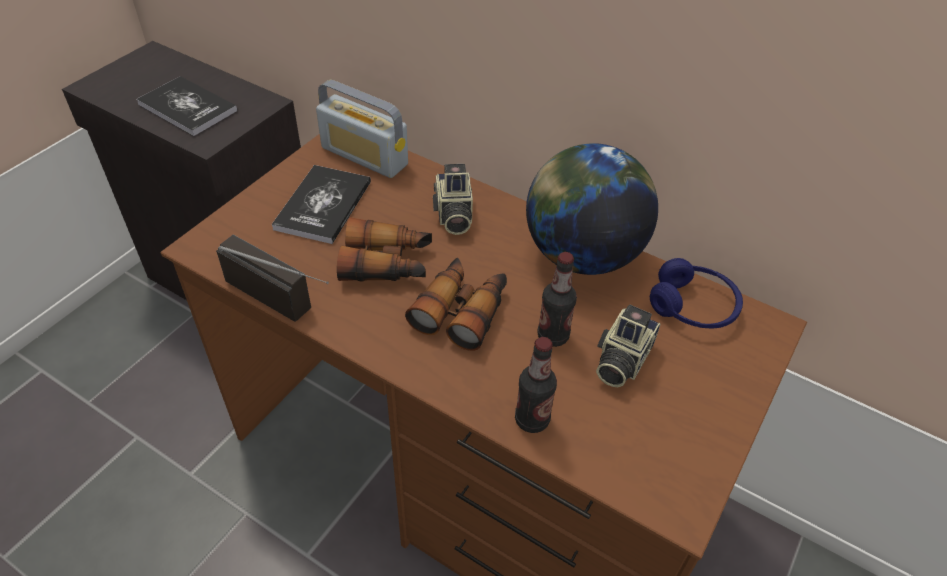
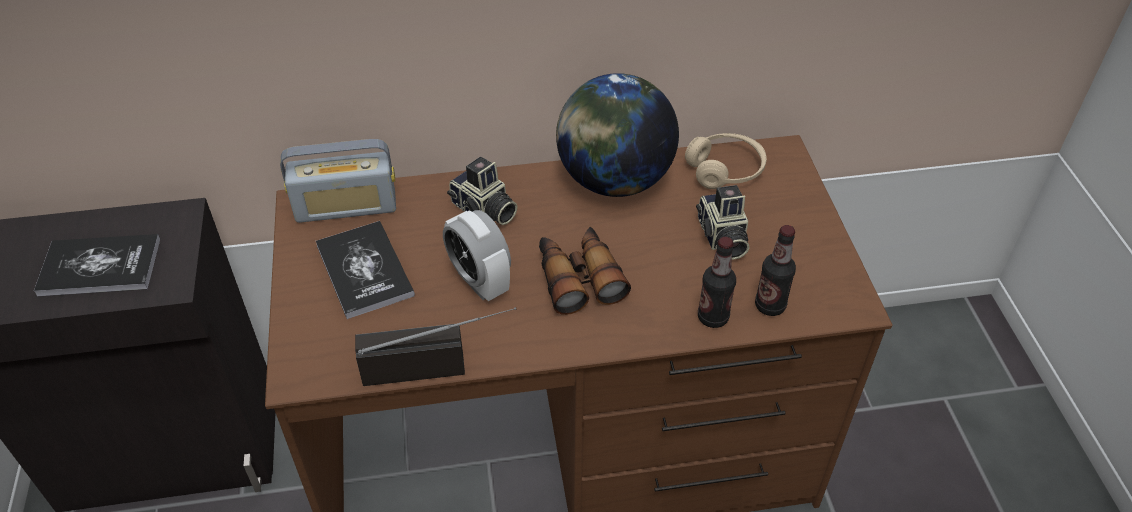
camera: 40 degrees left, 0 degrees up
binoculars [337,217,432,281] -> alarm clock [443,210,511,301]
bottle [537,252,577,347] -> bottle moved to [755,225,796,316]
blue headphones [650,258,743,329] -> beige headphones [685,133,767,189]

